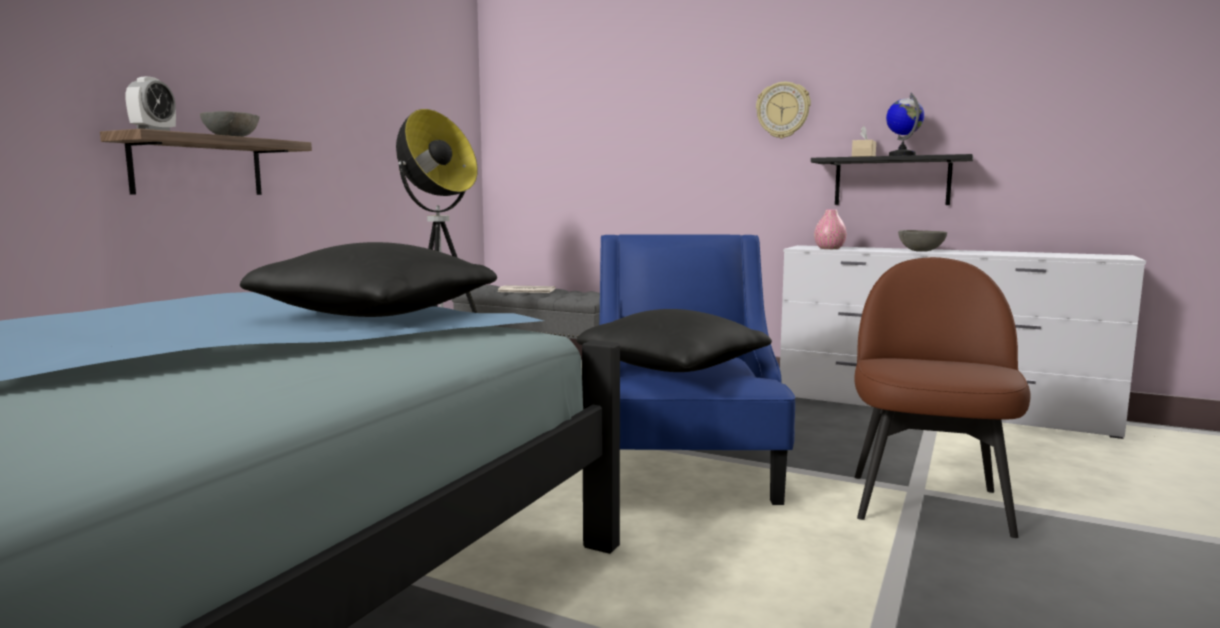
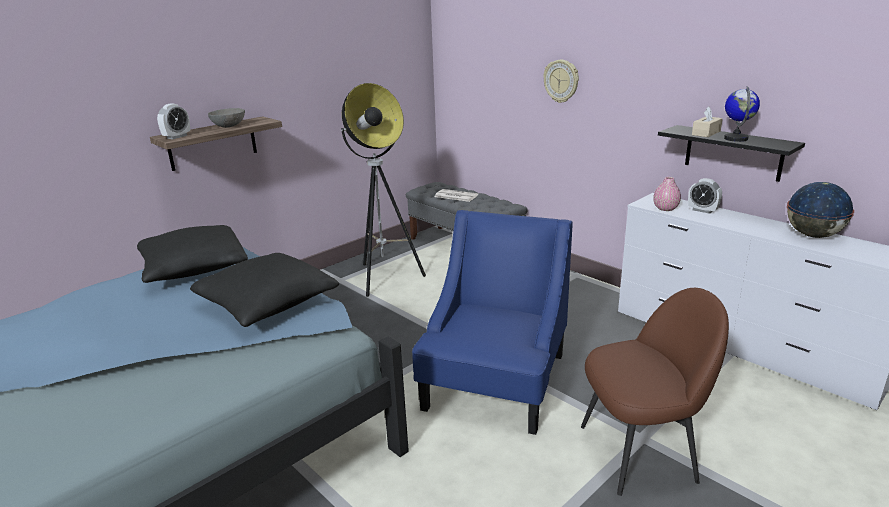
camera: 20 degrees right, 15 degrees up
black pillow [576,309,772,372] -> black pillow moved to [137,225,248,283]
wall clock [756,82,811,138] -> wall clock moved to [543,60,579,103]
brown chair [854,257,1031,538] -> brown chair turned 45 degrees clockwise [581,288,729,496]
grey bowl [898,230,947,252] -> none
none -> alarm clock [688,178,722,214]
none -> globe [787,182,854,238]

